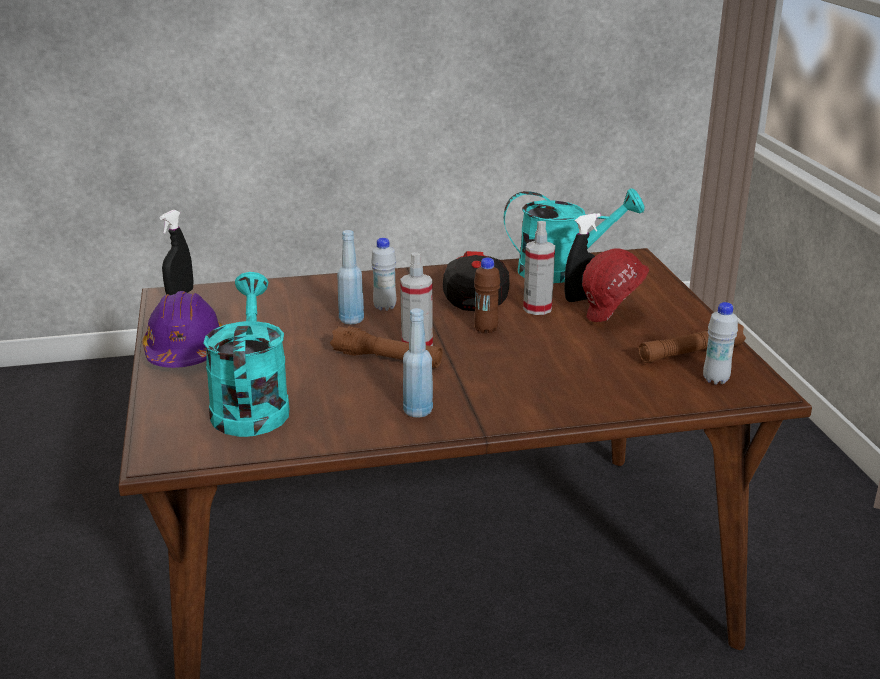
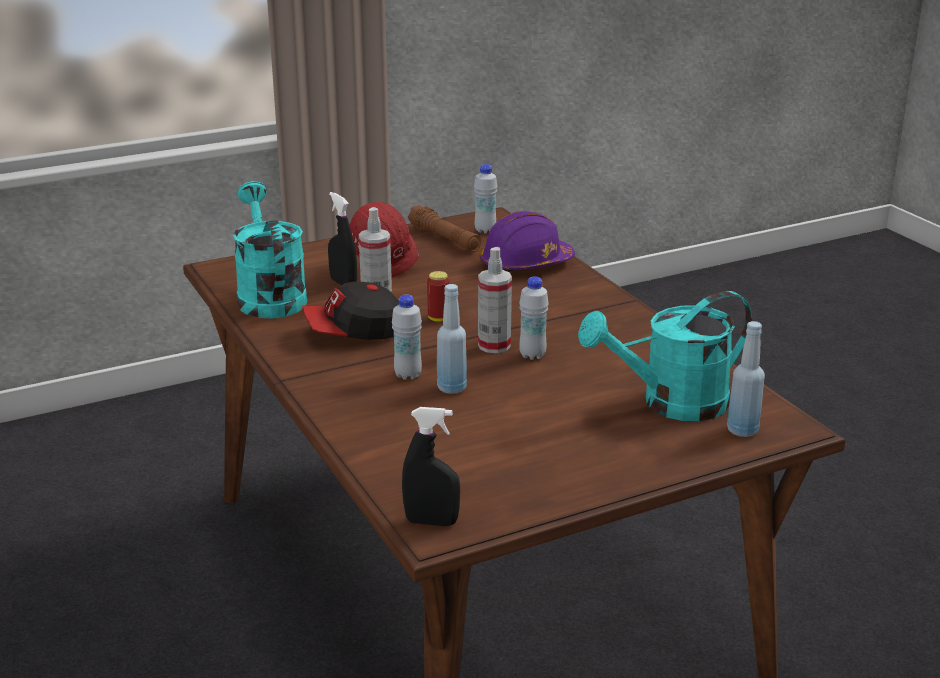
camera: 105 degrees left, 0 degrees up
purple hard hat [142,291,223,368] -> purple hard hat moved to [479,211,575,272]
brown flashlight [330,326,443,368] -> white bottle [519,276,549,360]
blue bottle [403,308,433,418] -> blue bottle moved to [727,321,765,437]
brown bottle [474,258,500,333] -> can [427,271,450,322]

